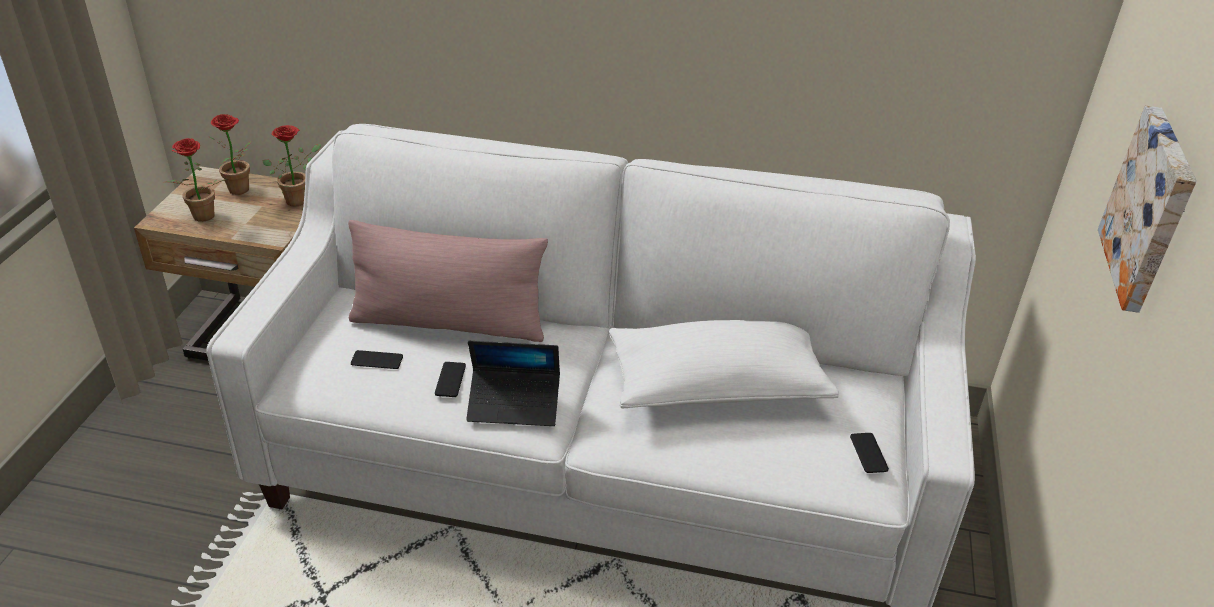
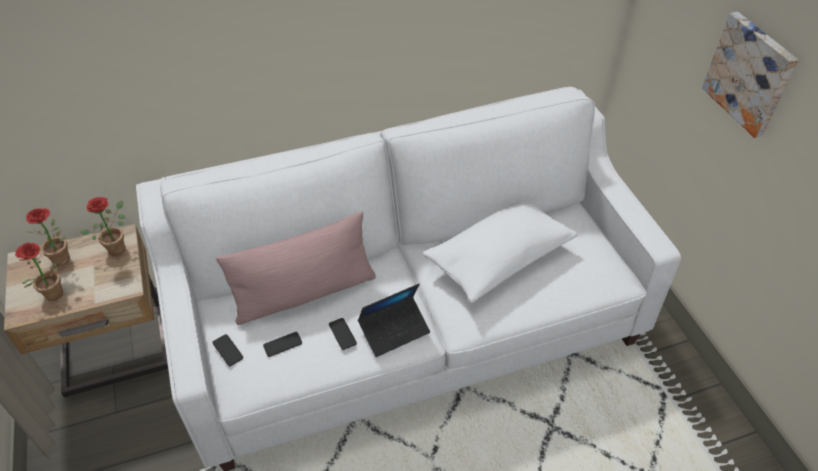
camera: 30 degrees left, 10 degrees up
phone [850,433,889,473] -> phone moved to [212,334,243,366]

